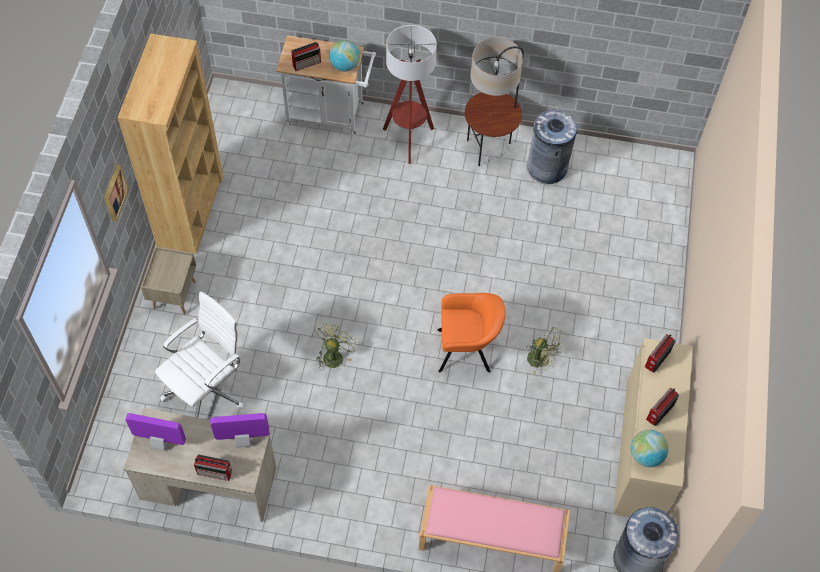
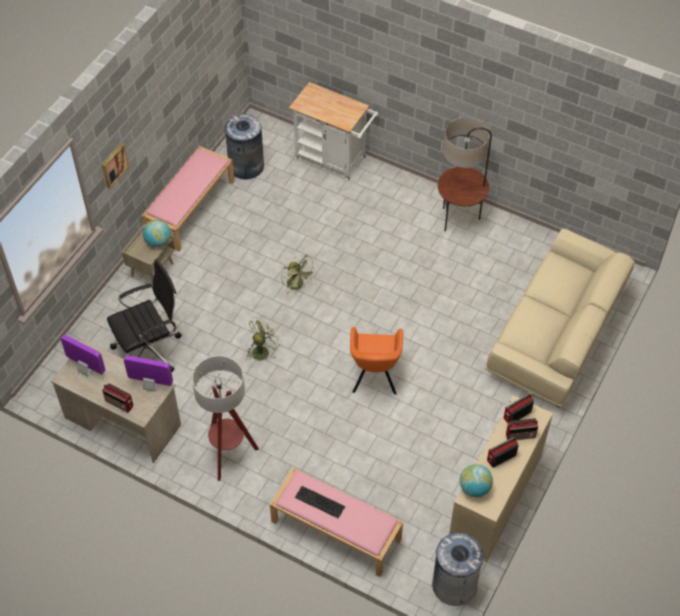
camera: 20 degrees right, 5 degrees down
brown bookcase [117,33,224,254] -> pink bench [142,146,235,251]
white office chair [155,291,244,418] -> black office chair [107,259,182,372]
radio [291,42,321,71] -> radio moved to [506,418,538,440]
globe [329,40,360,72] -> globe moved to [143,219,171,247]
floor lamp [383,25,437,164] -> floor lamp moved to [192,355,259,481]
orange armchair [437,293,506,373] -> orange armchair turned 75 degrees clockwise [350,327,403,395]
grey trash can [526,110,577,184] -> grey trash can moved to [224,114,264,180]
green fan [526,327,564,375] -> green fan moved to [281,255,315,295]
none -> keyboard [295,486,345,519]
none -> beige sofa [484,228,635,408]

